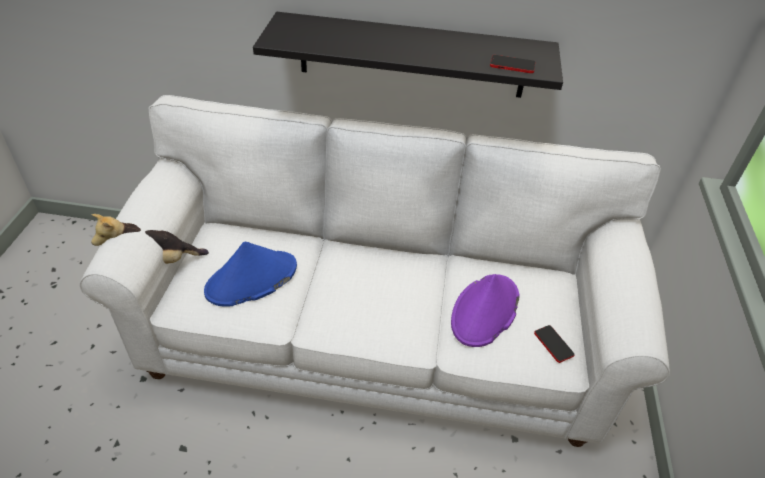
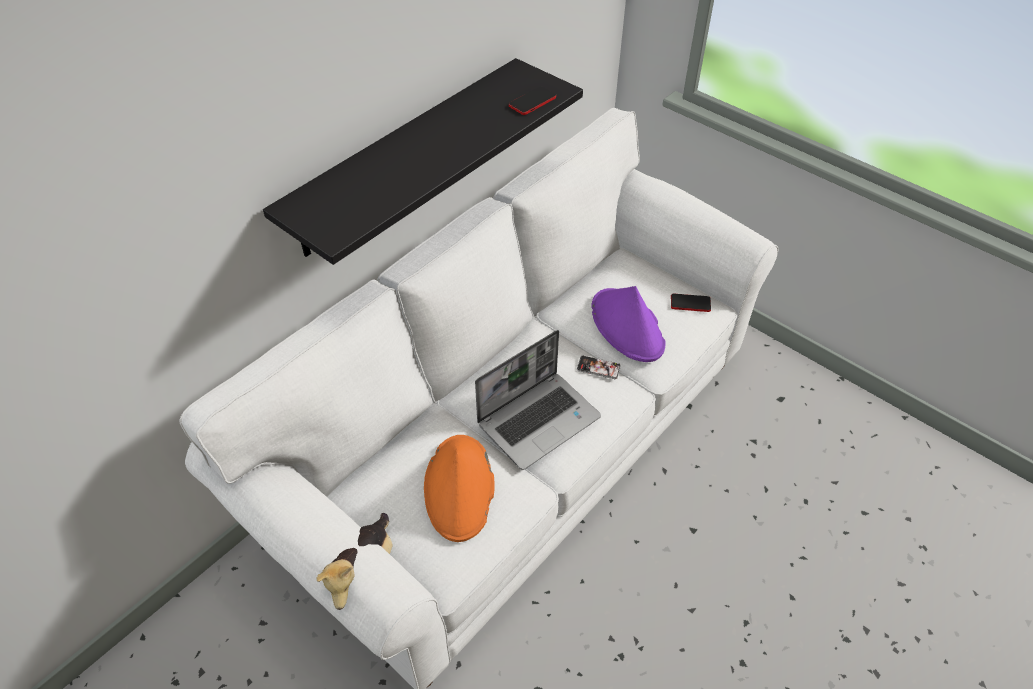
camera: 55 degrees left, 5 degrees up
blue hat [204,241,297,307] -> orange hat [424,435,495,542]
none -> laptop [475,330,601,470]
none -> phone [577,356,621,379]

